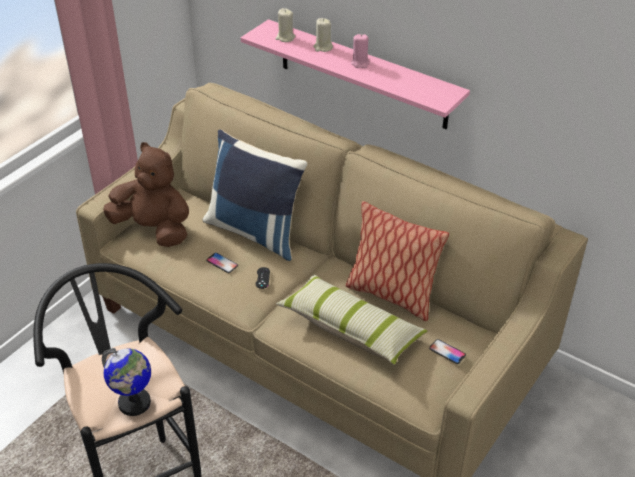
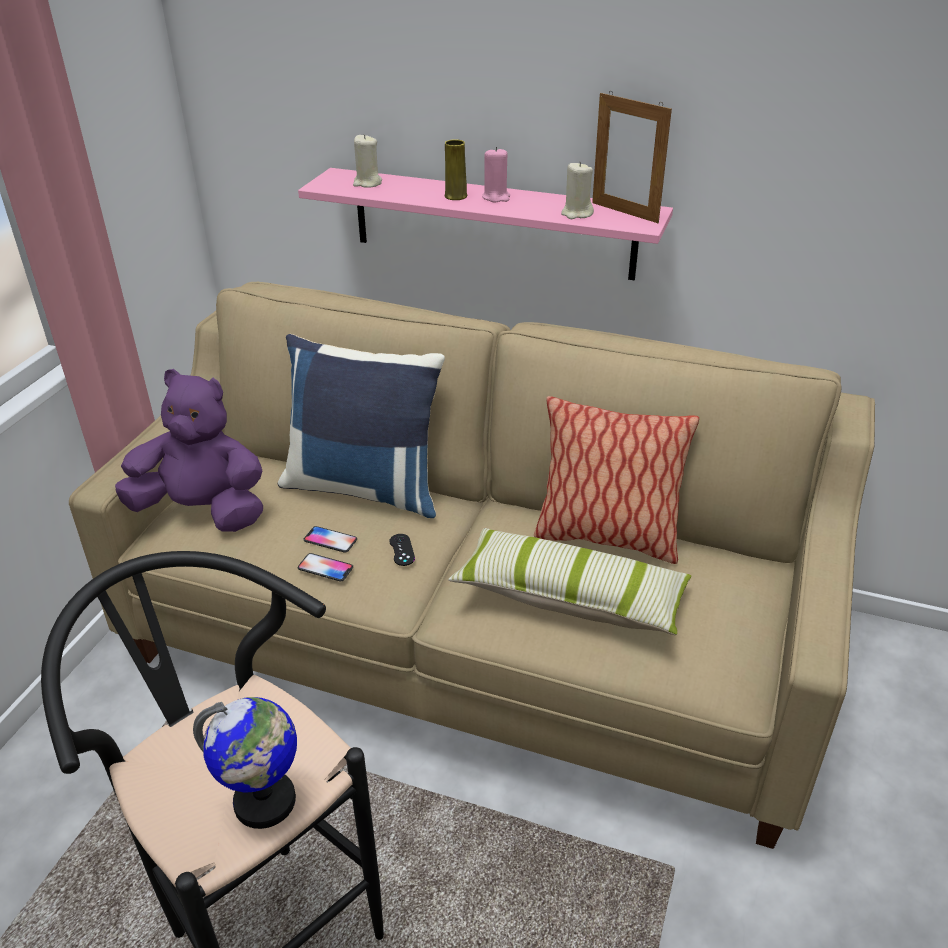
camera: 15 degrees left, 5 degrees down
brown plush toy [103,142,189,247] -> purple plush toy [115,369,263,532]
beige candle [314,18,333,52] -> beige candle moved to [561,162,594,219]
phone [429,339,466,364] -> phone moved to [298,553,353,581]
none -> yellow vase [445,139,467,200]
none -> picture frame [592,91,672,223]

